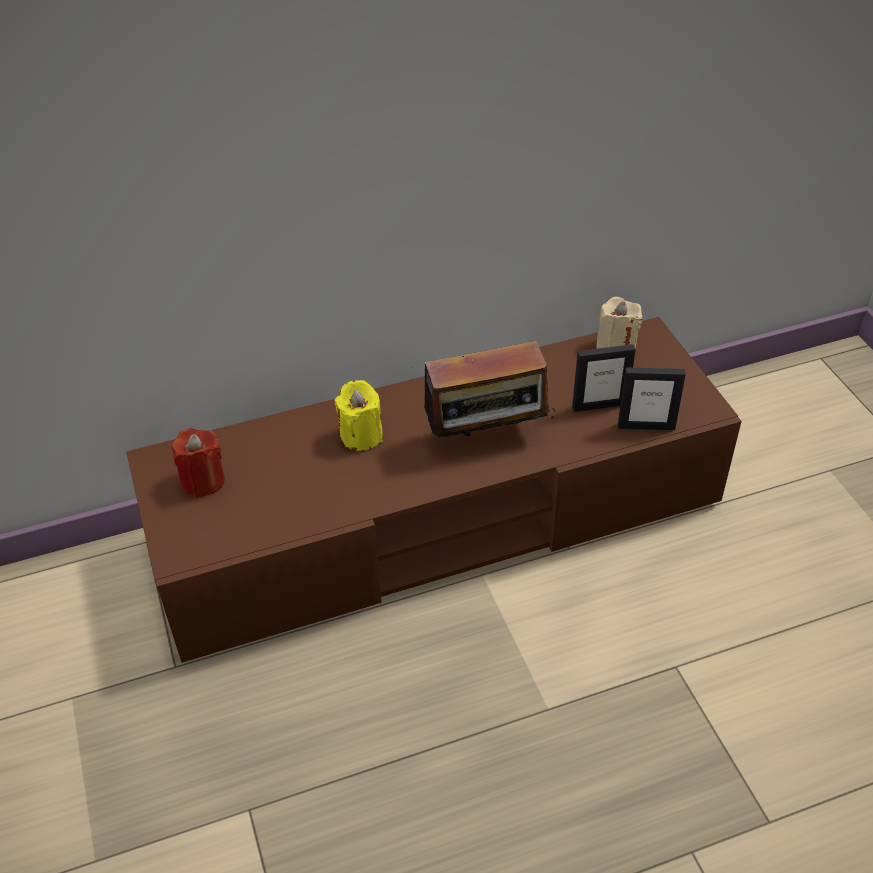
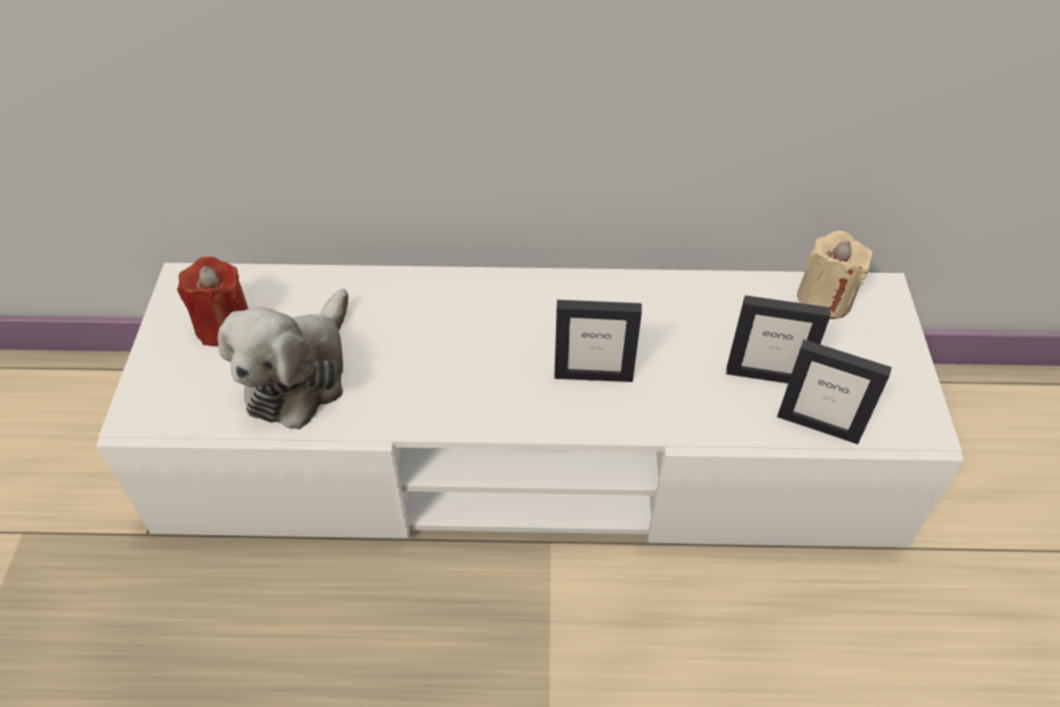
camera: 20 degrees right, 5 degrees up
brown tv stand [126,317,742,663] -> white tv stand [96,263,964,547]
yellow candle [335,380,383,451] -> none
radio [412,341,555,438] -> picture frame [554,300,642,382]
none -> plush toy [217,288,349,429]

